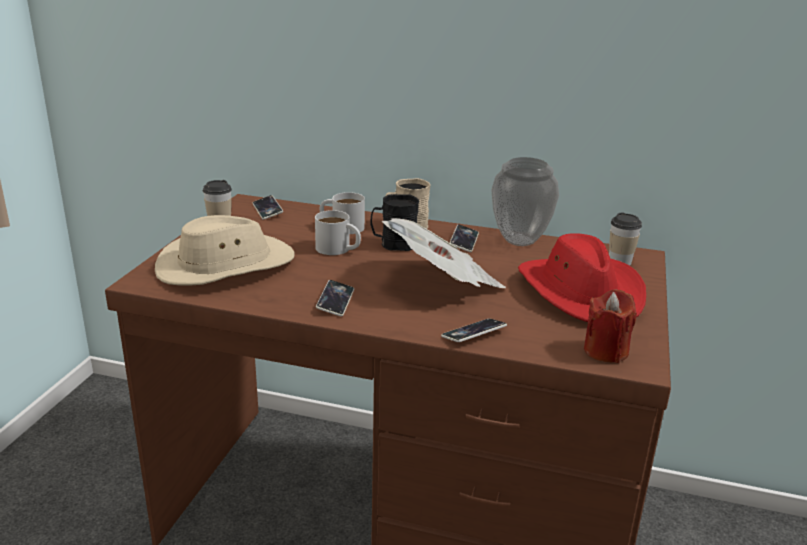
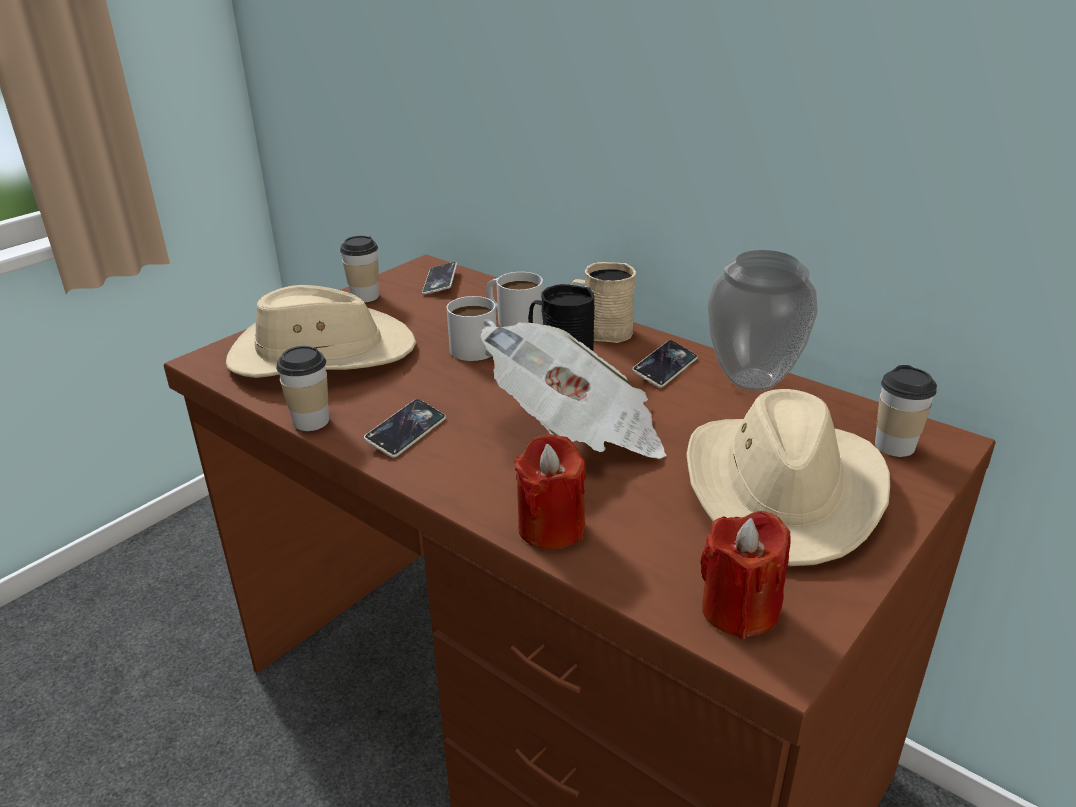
camera: 25 degrees right, 5 degrees up
phone [441,318,507,342] -> red candle [514,434,586,549]
red hat [518,233,646,322] -> beige hat [686,389,890,566]
none -> cup [276,346,329,431]

